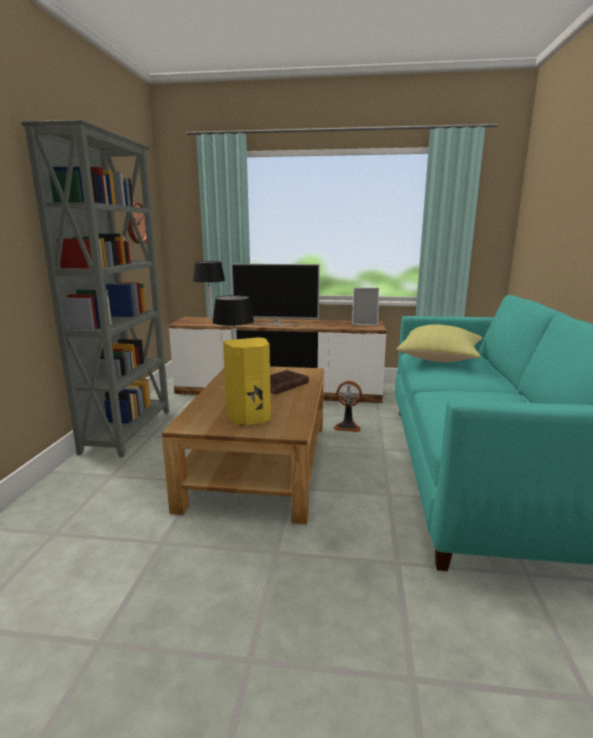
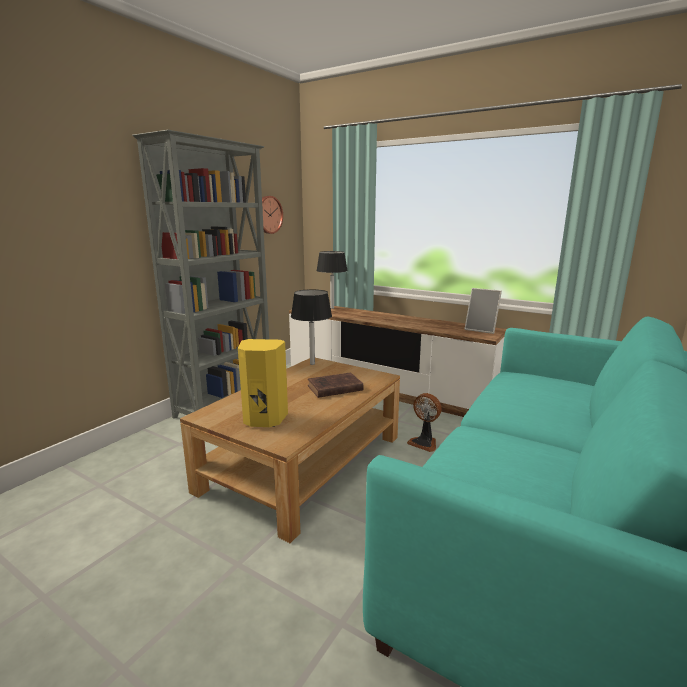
camera: 25 degrees right, 0 degrees up
television [231,264,320,325] -> none
yellow pillow [397,324,482,362] -> none

